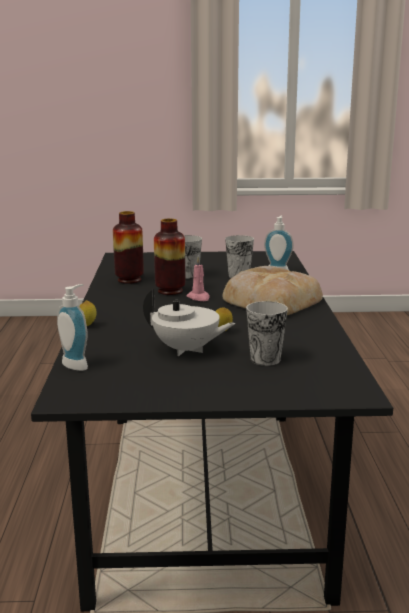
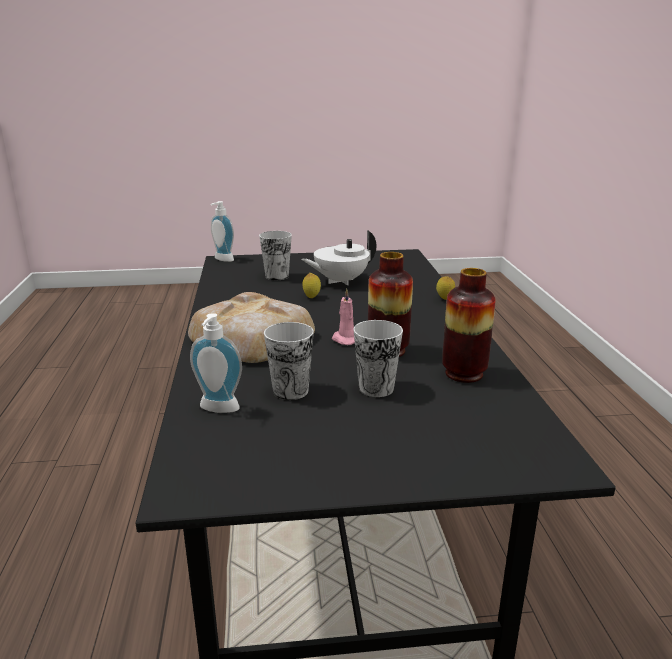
camera: 175 degrees right, 5 degrees up
soap dispenser [57,284,88,371] -> soap dispenser moved to [211,201,234,262]
white teapot [143,289,236,356] -> white teapot turned 45 degrees counterclockwise [301,230,376,285]

